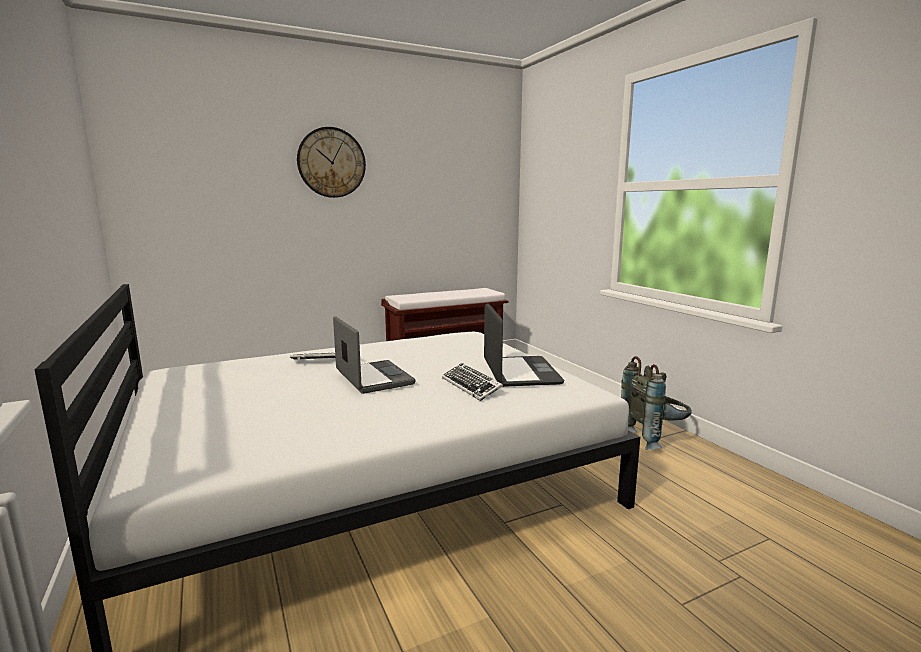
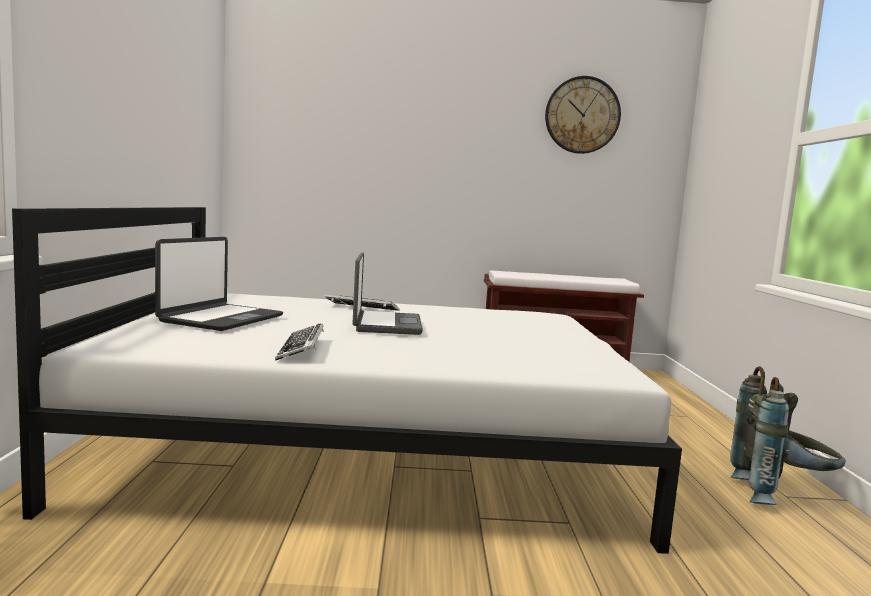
camera: 25 degrees right, 5 degrees down
wall clock [297,127,366,198] -> wall clock moved to [545,76,621,154]
keyboard [442,363,503,401] -> keyboard moved to [275,323,324,361]
laptop [484,303,564,387] -> laptop moved to [155,237,283,331]

